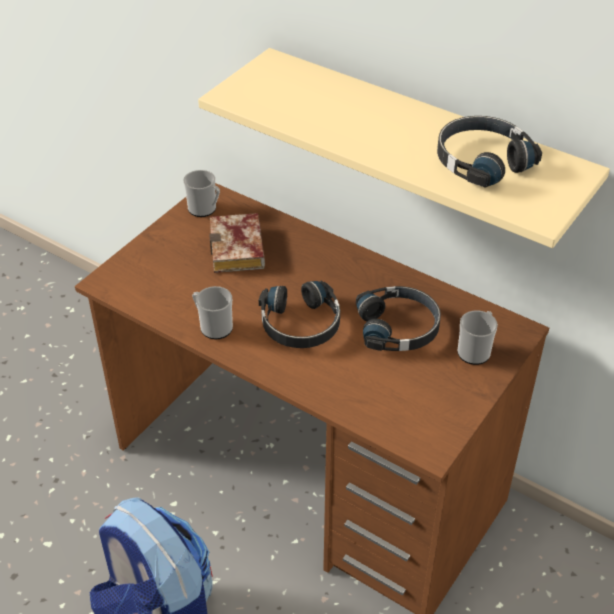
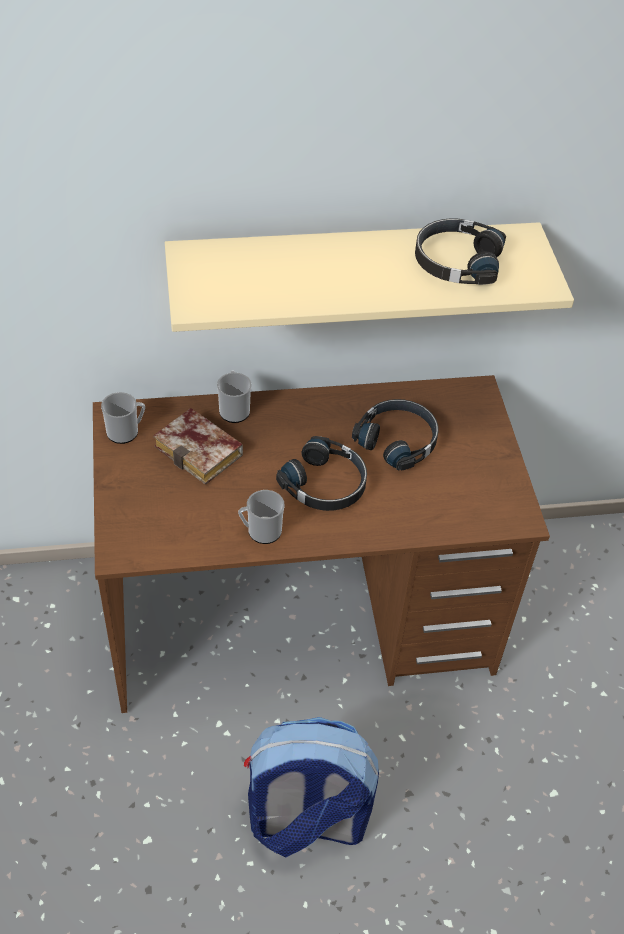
camera: 45 degrees left, 5 degrees up
mug [457,310,498,365] -> mug moved to [217,371,252,423]

